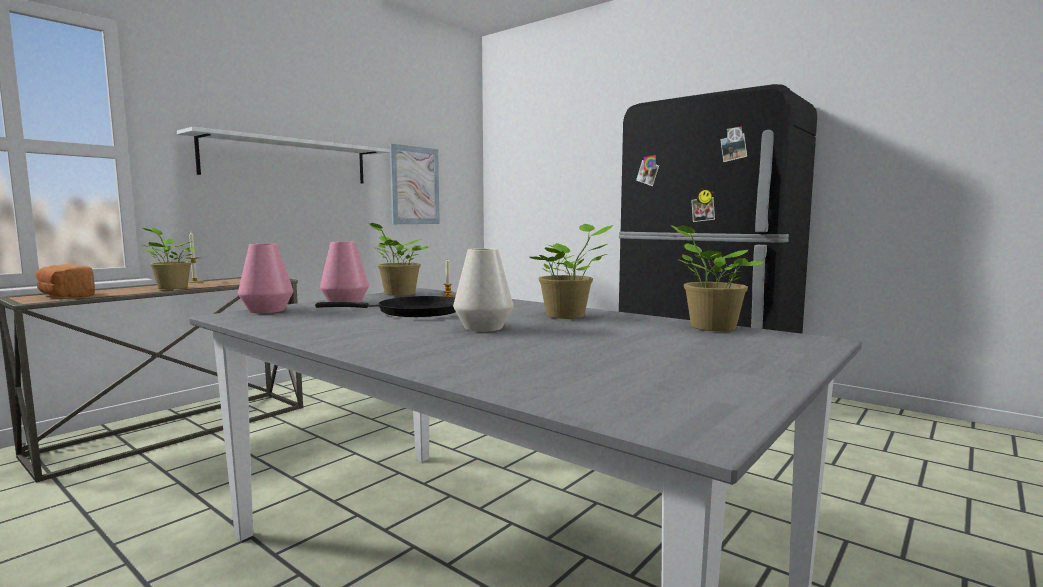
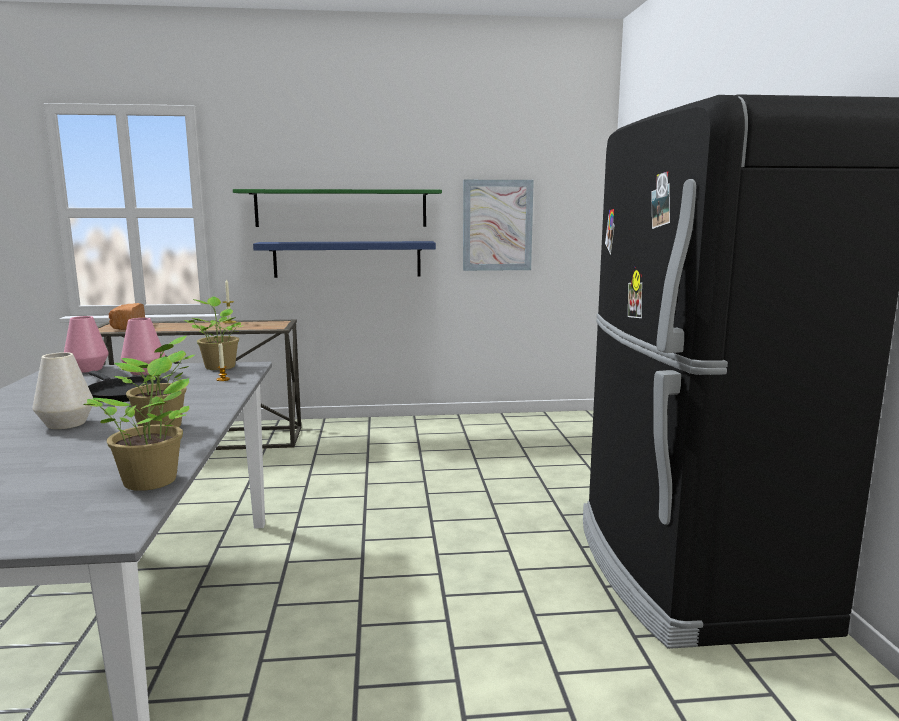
camera: 45 degrees right, 5 degrees up
potted plant [143,228,195,289] -> none
white shelf [177,127,390,184] -> green shelf [233,189,442,227]
none -> blue shelf [253,241,436,278]

